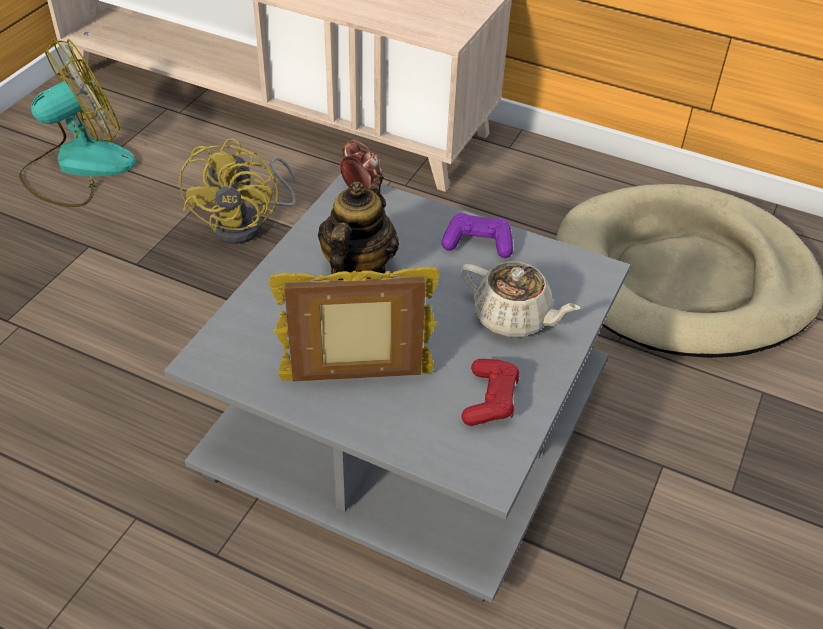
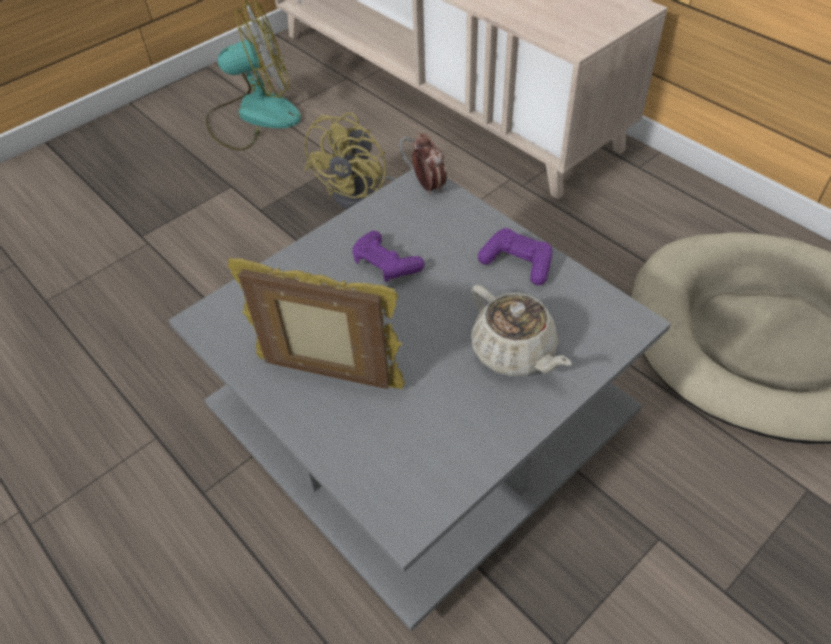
camera: 25 degrees right, 5 degrees up
teapot [318,174,399,280] -> purple game controller [352,231,425,282]
red game controller [461,359,520,426] -> none

